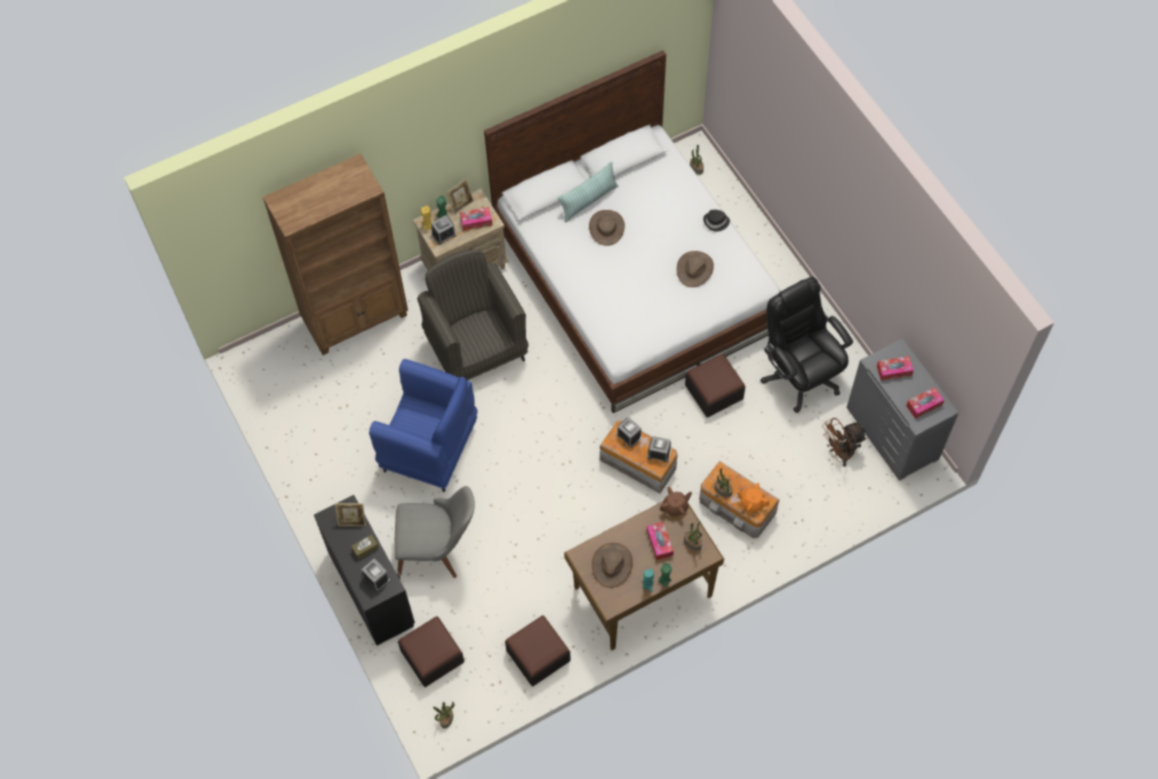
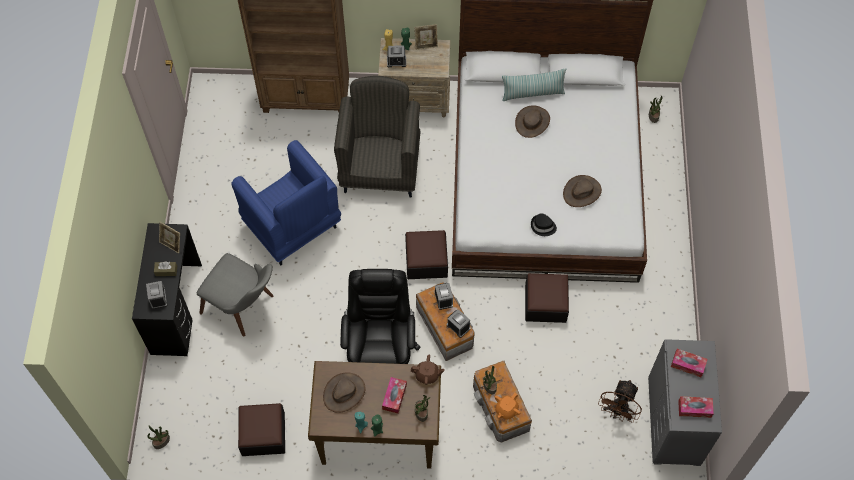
camera: 30 degrees right, 0 degrees up
ottoman [398,616,464,687] -> ottoman moved to [405,230,448,279]
tissue box [460,207,492,231] -> none
black hat [703,210,730,232] -> black hat moved to [531,213,557,236]
orange teapot [737,483,770,512] -> orange teapot turned 105 degrees counterclockwise [495,393,520,419]
black office chair [760,277,853,413] -> black office chair moved to [340,269,421,364]
brown fan [822,418,867,467] -> brown fan turned 75 degrees counterclockwise [598,380,642,423]

